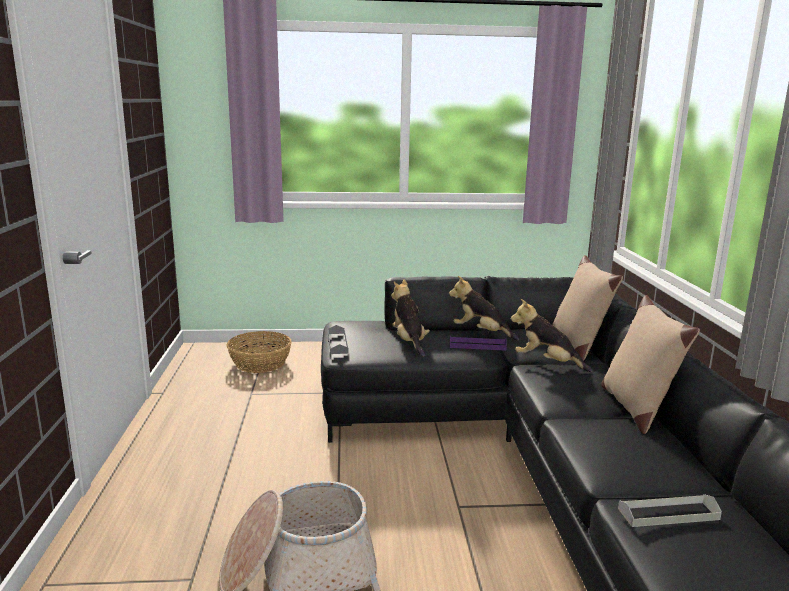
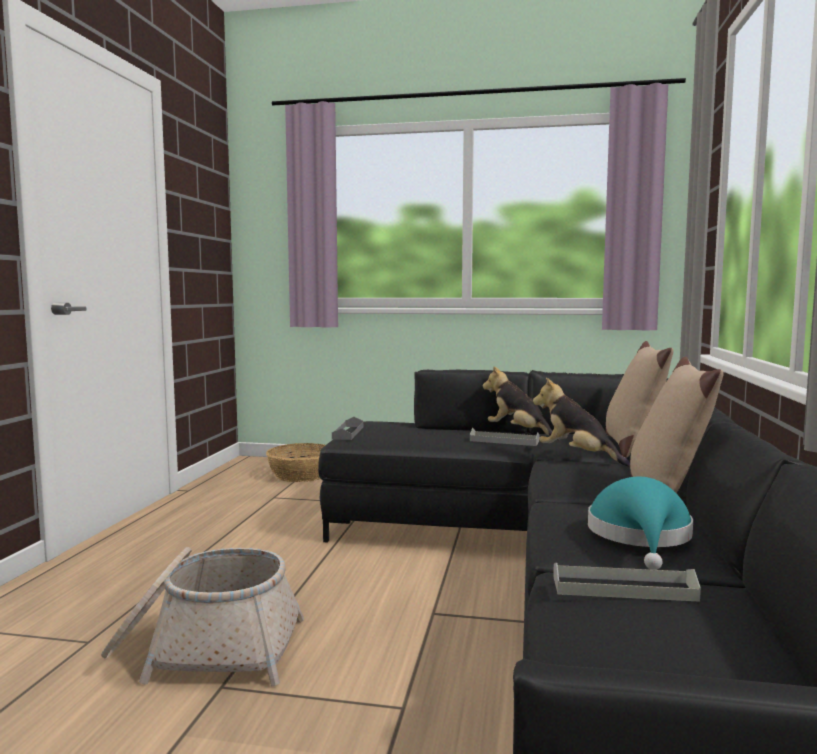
camera: 15 degrees right, 10 degrees down
plush toy [391,279,430,357] -> none
purple tray [450,335,507,351] -> grey tray [470,428,539,446]
none -> turquoise hat [588,477,693,570]

